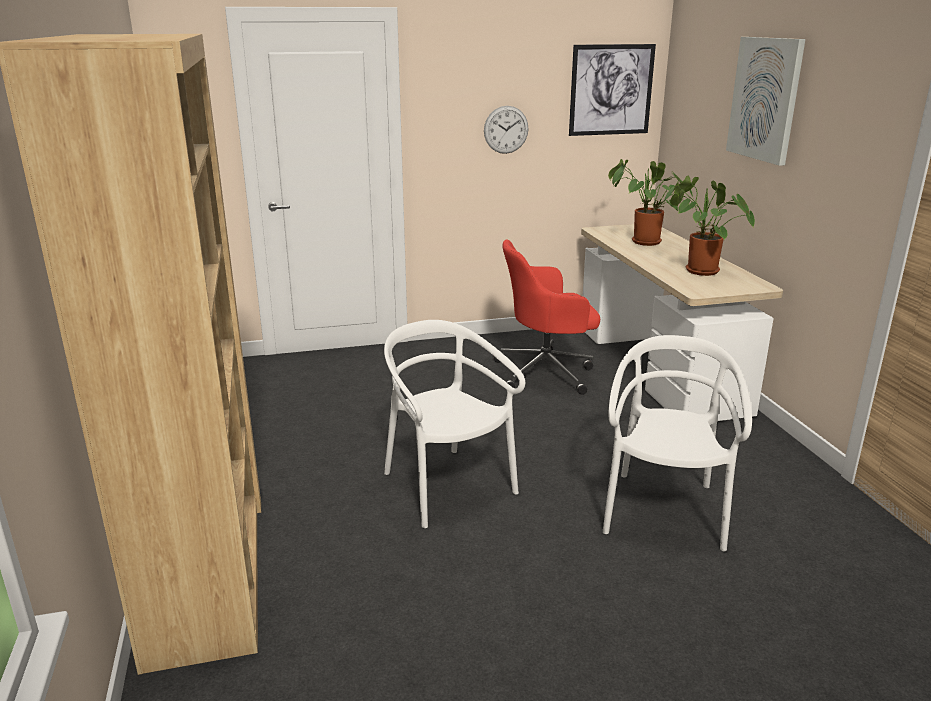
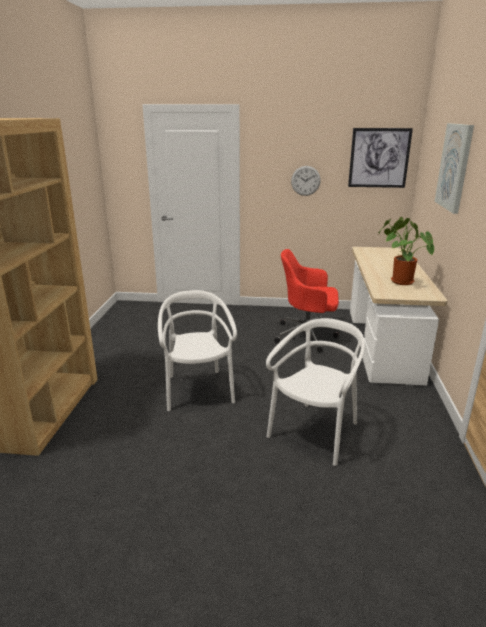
camera: 20 degrees right, 0 degrees up
potted plant [608,159,693,246] -> none

